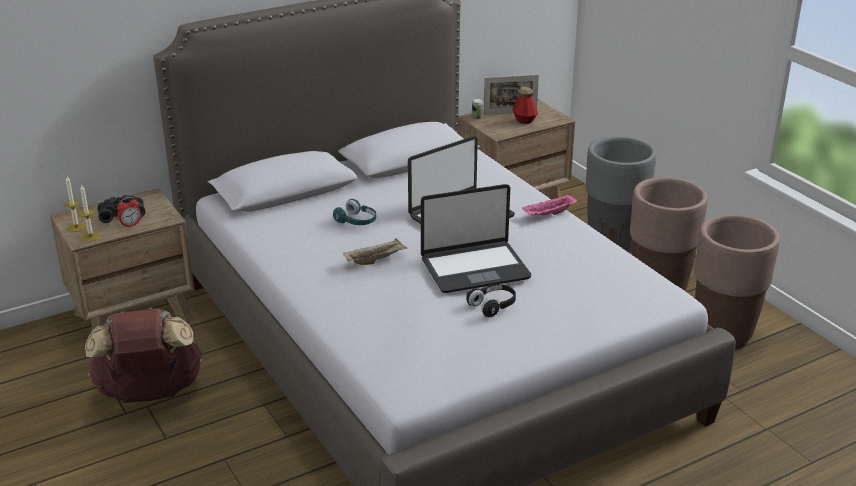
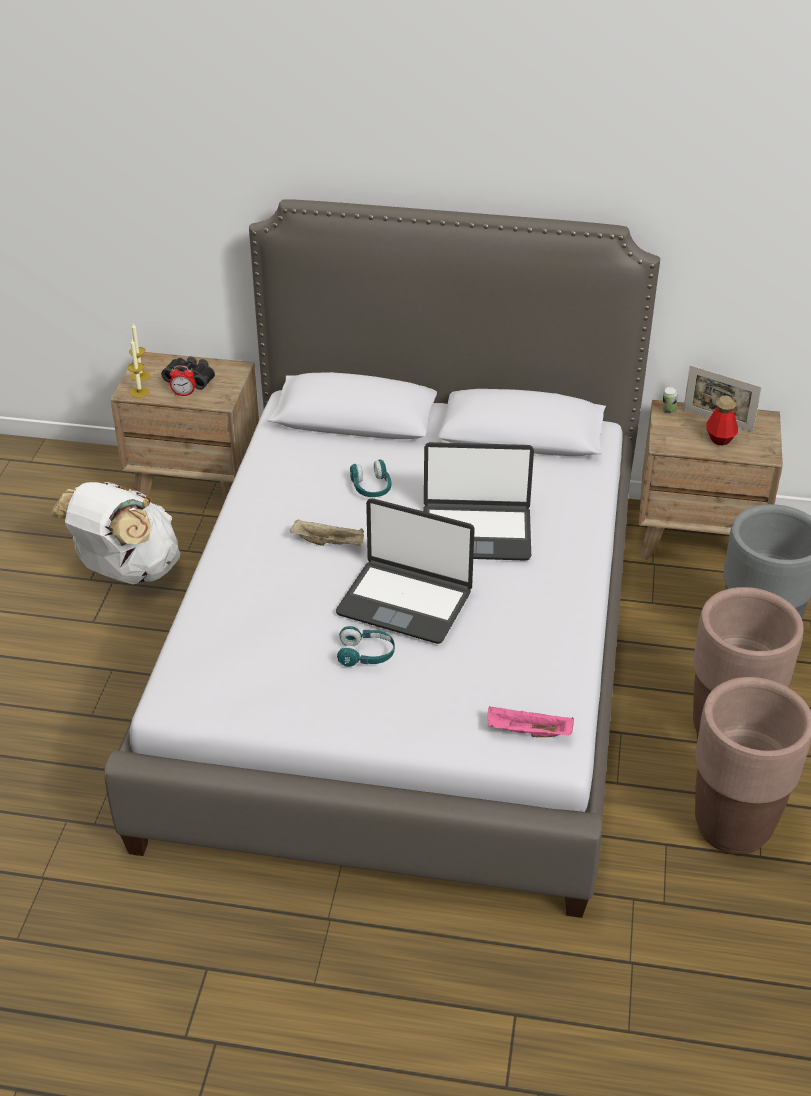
camera: 40 degrees right, 10 degrees up
brown backpack [85,308,203,403] -> white backpack [50,482,180,585]
black headphones [466,284,516,317] -> turquoise headphones [337,626,395,667]
pink tray [522,193,578,216] -> pink tray moved to [487,706,574,737]

